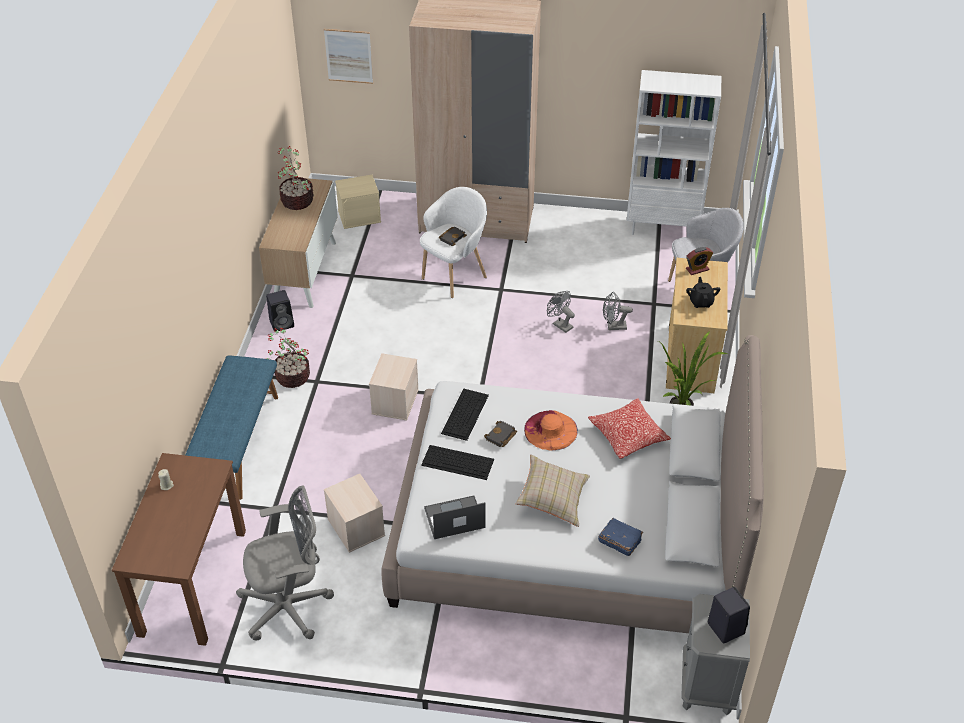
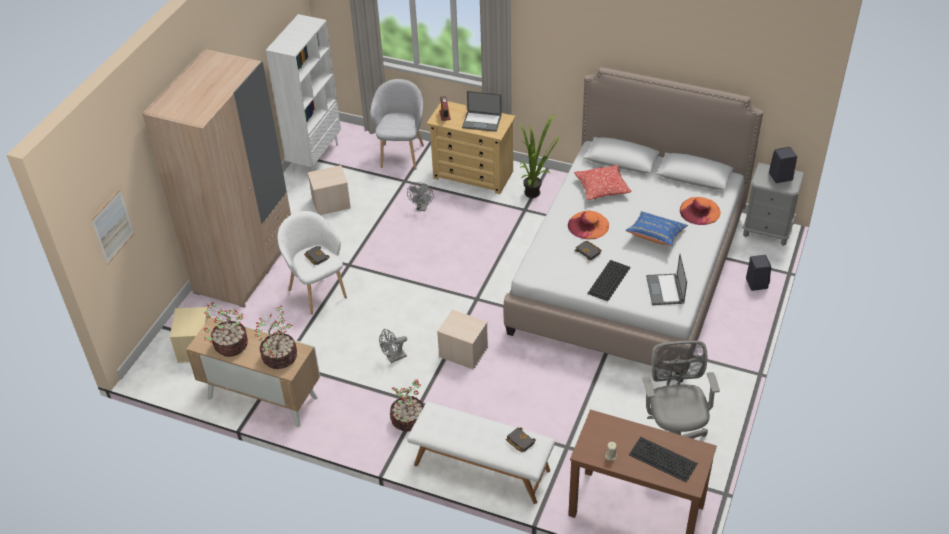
camera: 75 degrees left, 0 degrees up
blue bench [185,355,278,500] -> white bench [407,402,555,504]
black speaker [266,290,294,332] -> black speaker moved to [746,255,771,291]
beige storage box [324,474,385,553] -> beige storage box moved to [308,165,351,215]
keyboard [441,388,489,441] -> keyboard moved to [629,437,698,482]
beige pillow [516,454,590,527] -> blue pillow [625,211,688,246]
grey fan [547,291,575,333] -> grey fan moved to [379,329,407,363]
blue book [598,518,643,556] -> orange hat [680,197,721,225]
black teapot [686,277,720,308] -> laptop [462,91,502,132]
none -> potted plant [255,306,297,369]
none -> black book [506,427,536,452]

